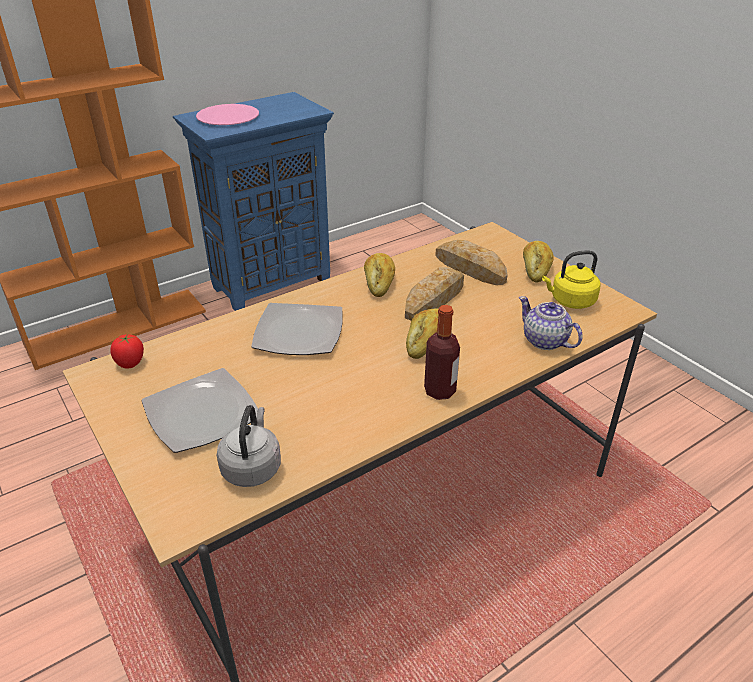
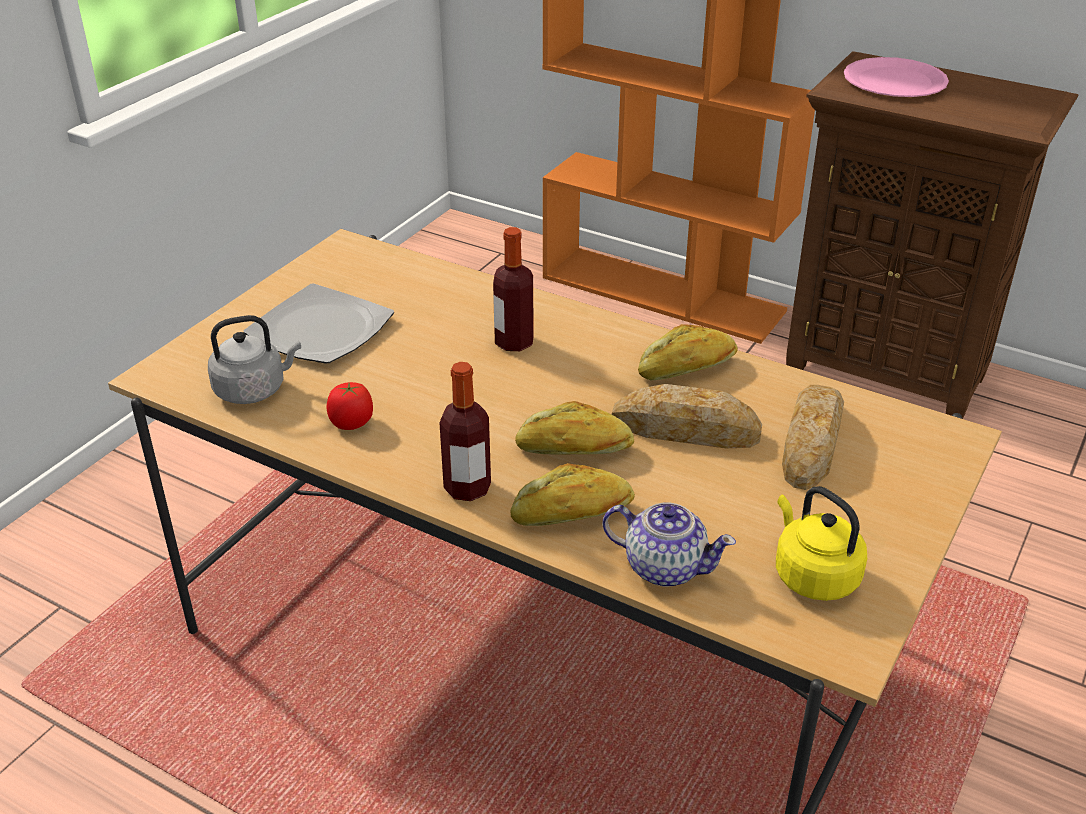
camera: 65 degrees right, 0 degrees up
tomato [111,334,144,368] -> tomato moved to [326,382,373,430]
blue cabinet [173,92,334,311] -> brown cabinet [786,51,1079,419]
plate [251,303,342,355] -> bottle [493,227,534,351]
teapot [519,296,583,350] -> teapot turned 90 degrees clockwise [603,503,736,586]
bread [523,241,554,282] -> bread moved to [510,463,635,526]

